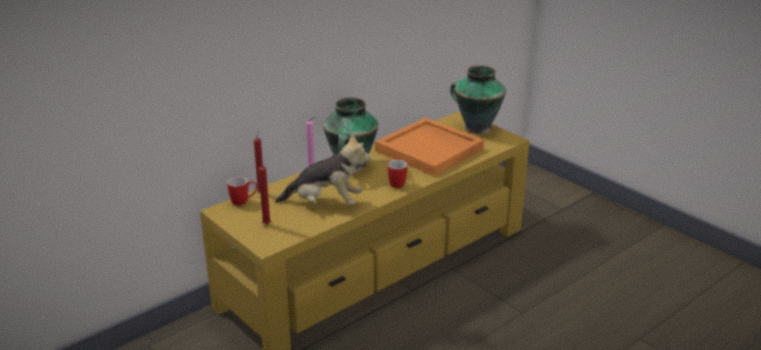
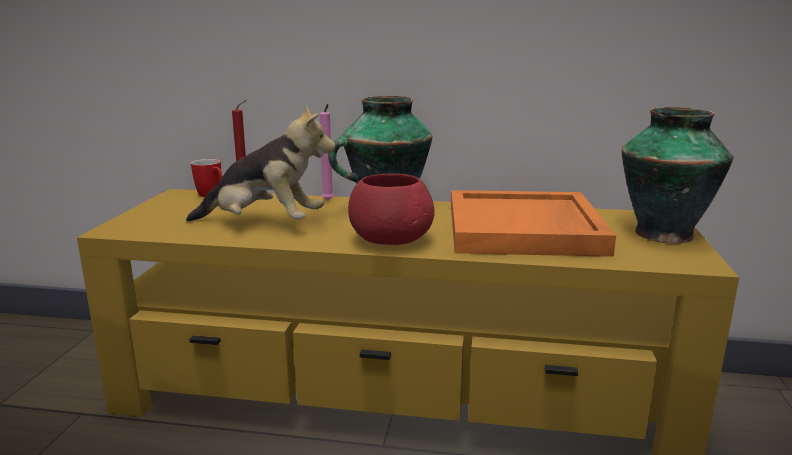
camera: 50 degrees right, 10 degrees down
red candle [259,165,271,225] -> none
plush toy [275,133,371,205] -> plush toy turned 45 degrees counterclockwise [186,105,336,222]
mug [387,159,408,188] -> red bowl [348,173,435,245]

